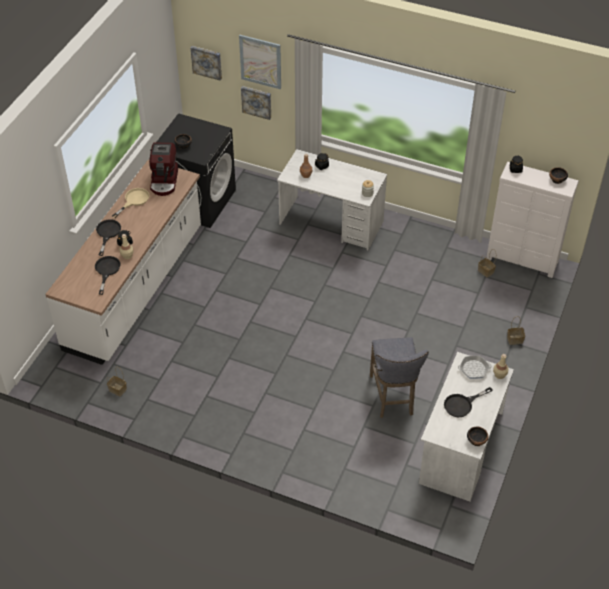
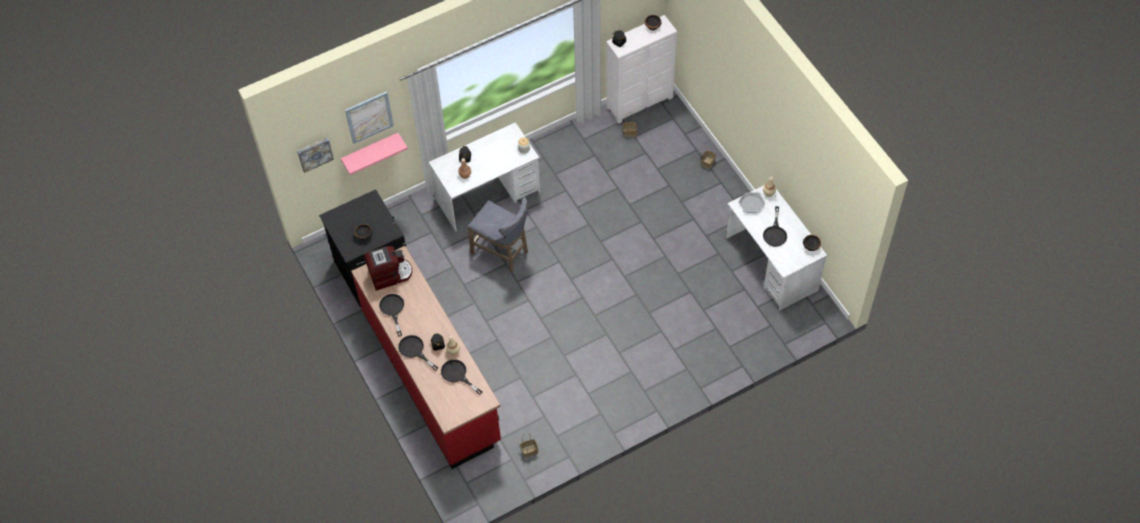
camera: 50 degrees left, 10 degrees up
white counter [45,159,201,365] -> red counter [351,246,501,469]
beige frying pan [112,188,149,218] -> black frying pan [379,294,404,336]
coffee machine [149,143,178,196] -> coffee machine turned 60 degrees counterclockwise [364,246,412,291]
picture [241,86,271,120] -> pink shelf [341,133,408,175]
grey stool [370,337,429,418] -> grey stool moved to [467,197,528,273]

